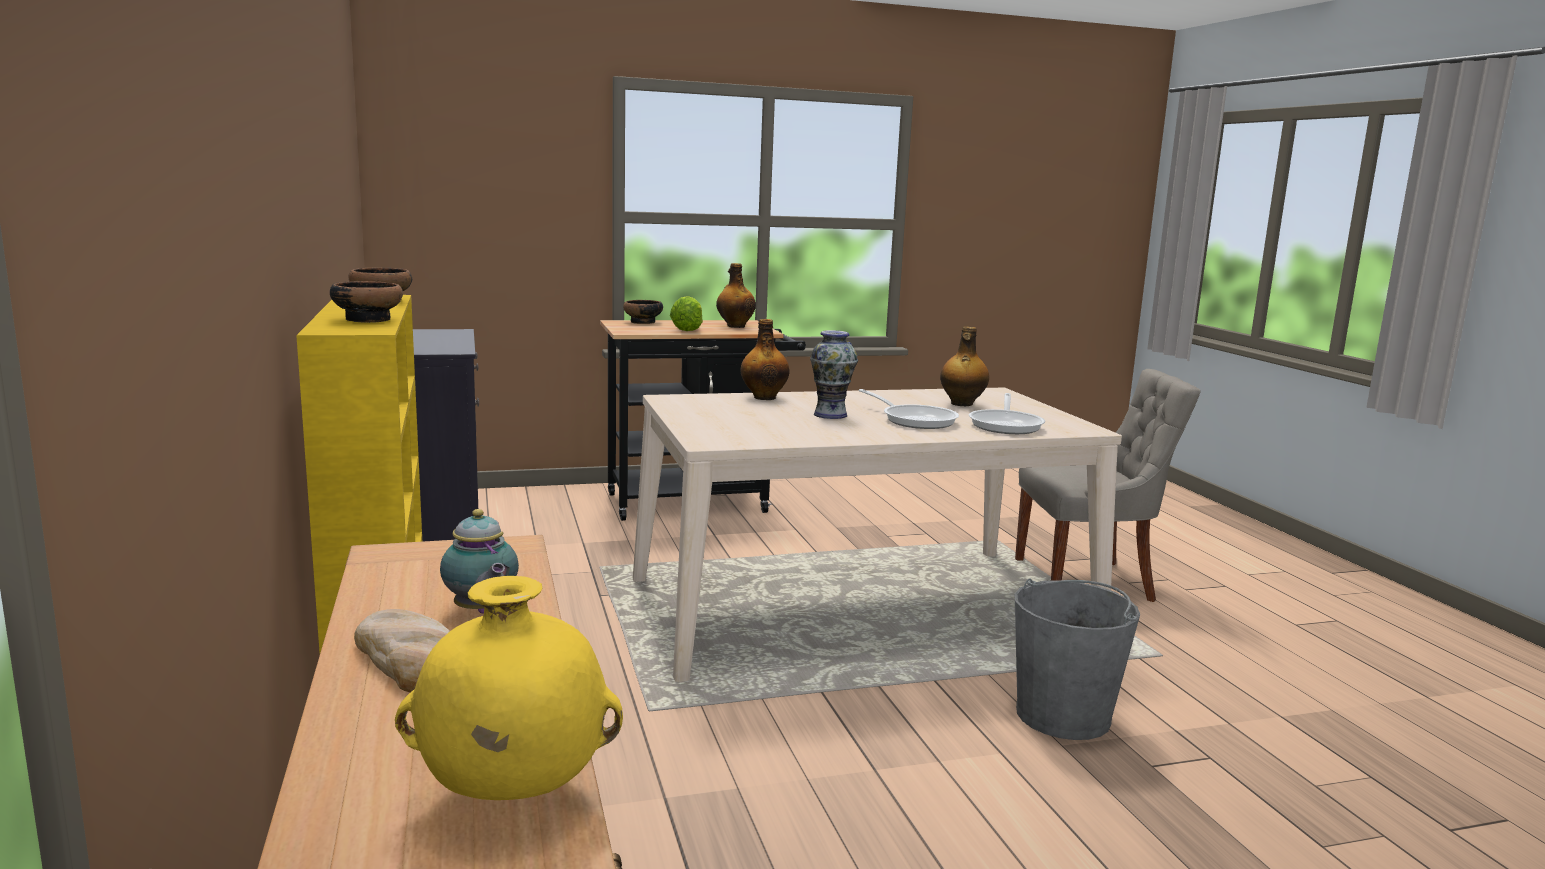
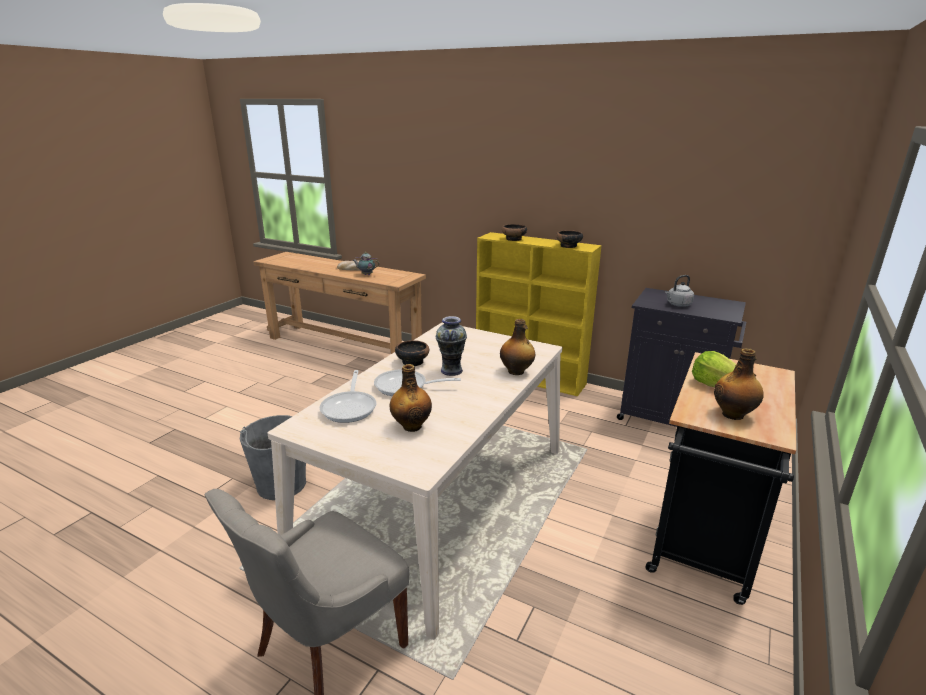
camera: 135 degrees right, 10 degrees up
yellow vase [395,576,623,800] -> none
bowl [623,300,663,324] -> bowl moved to [395,340,429,366]
frying pan [969,393,1045,434] -> frying pan turned 150 degrees counterclockwise [320,370,376,423]
none -> grey kettle [665,275,694,307]

